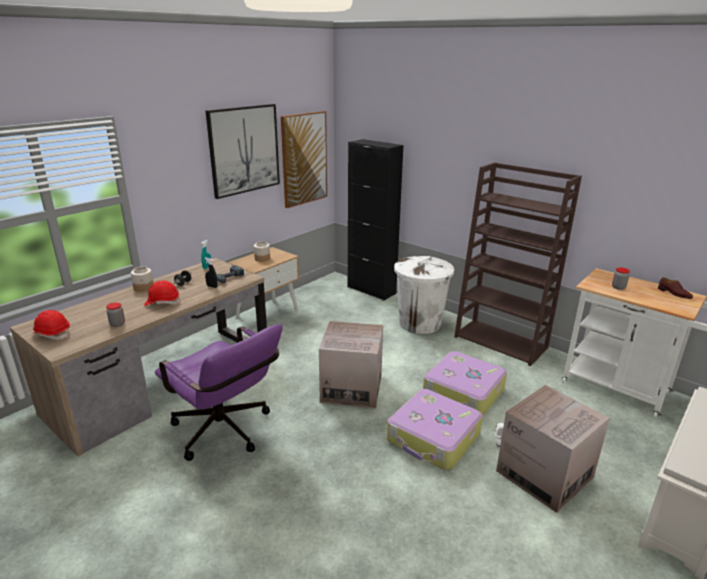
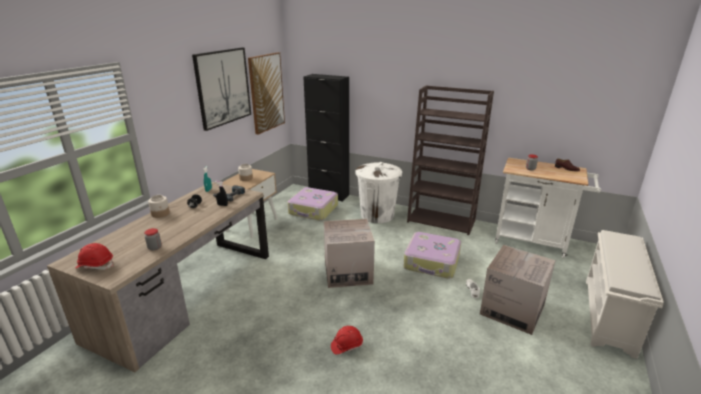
camera: 15 degrees left, 0 degrees up
red hard hat [144,280,181,306] -> red hard hat moved to [331,326,363,354]
purple office chair [155,324,283,461] -> none
suitcase [387,389,483,471] -> suitcase moved to [288,187,338,221]

